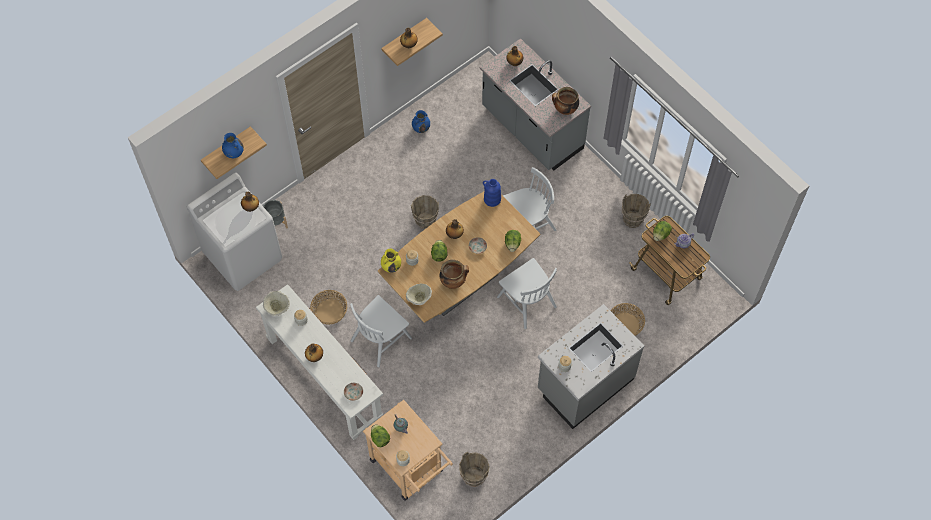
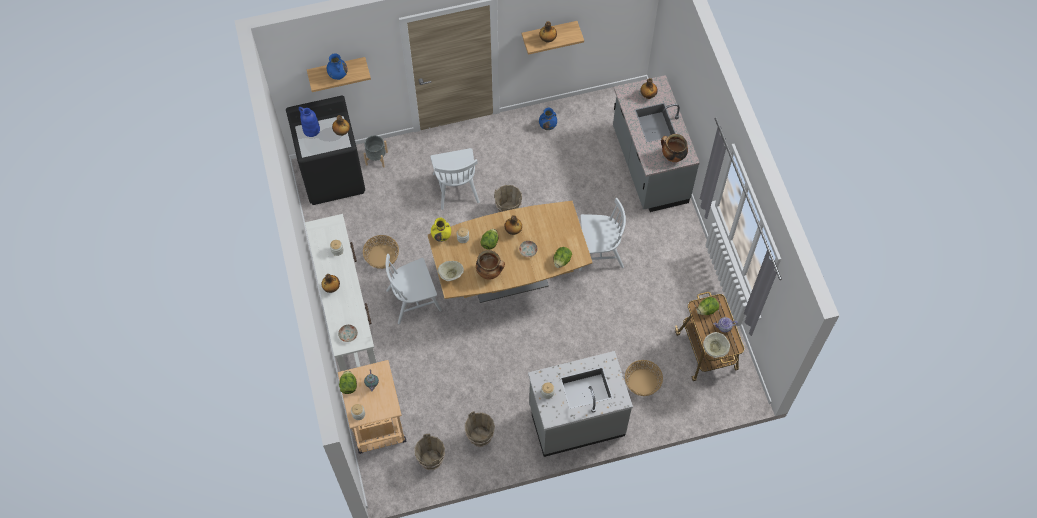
camera: 25 degrees right, 0 degrees up
white washing machine [187,173,282,291] -> black washing machine [286,96,365,205]
beige bowl [263,291,290,316] -> beige bowl moved to [703,332,730,358]
blue vase [483,179,501,207] -> blue vase moved to [299,107,320,137]
white chair [497,258,557,329] -> white chair moved to [430,148,480,210]
brown bucket [622,194,651,228] -> brown bucket moved to [465,411,495,447]

